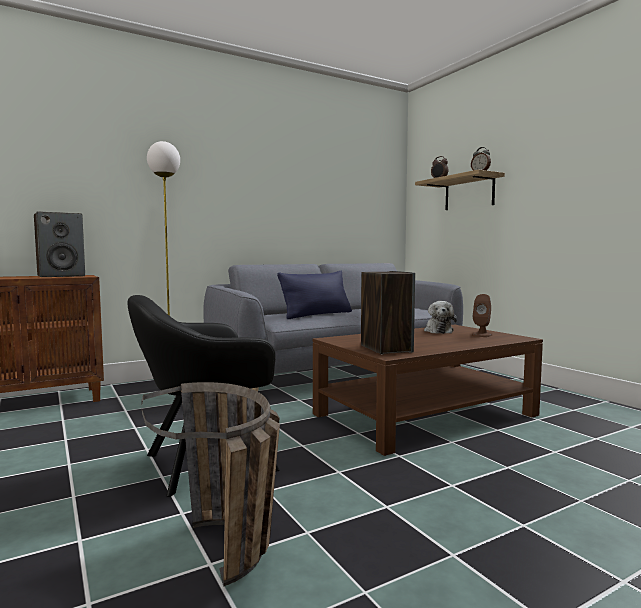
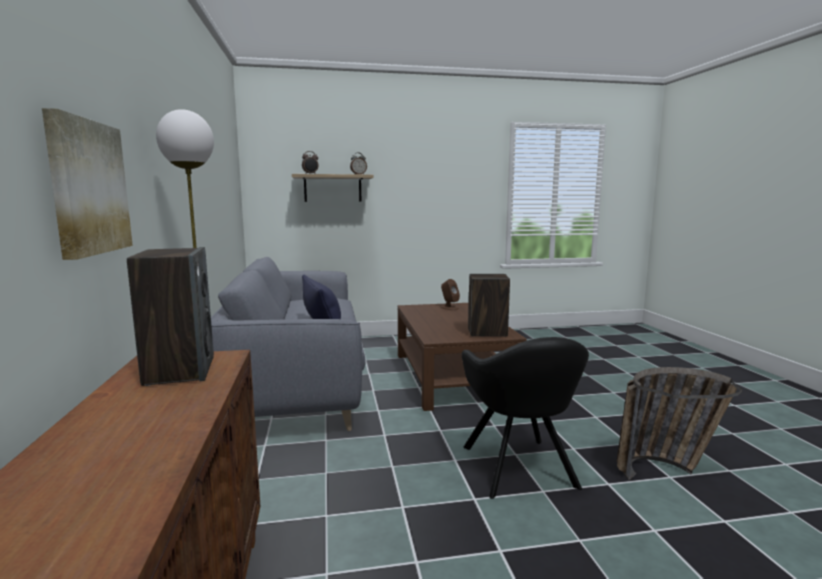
camera: 70 degrees left, 5 degrees up
plush toy [424,301,457,334] -> none
none -> picture [42,108,133,260]

